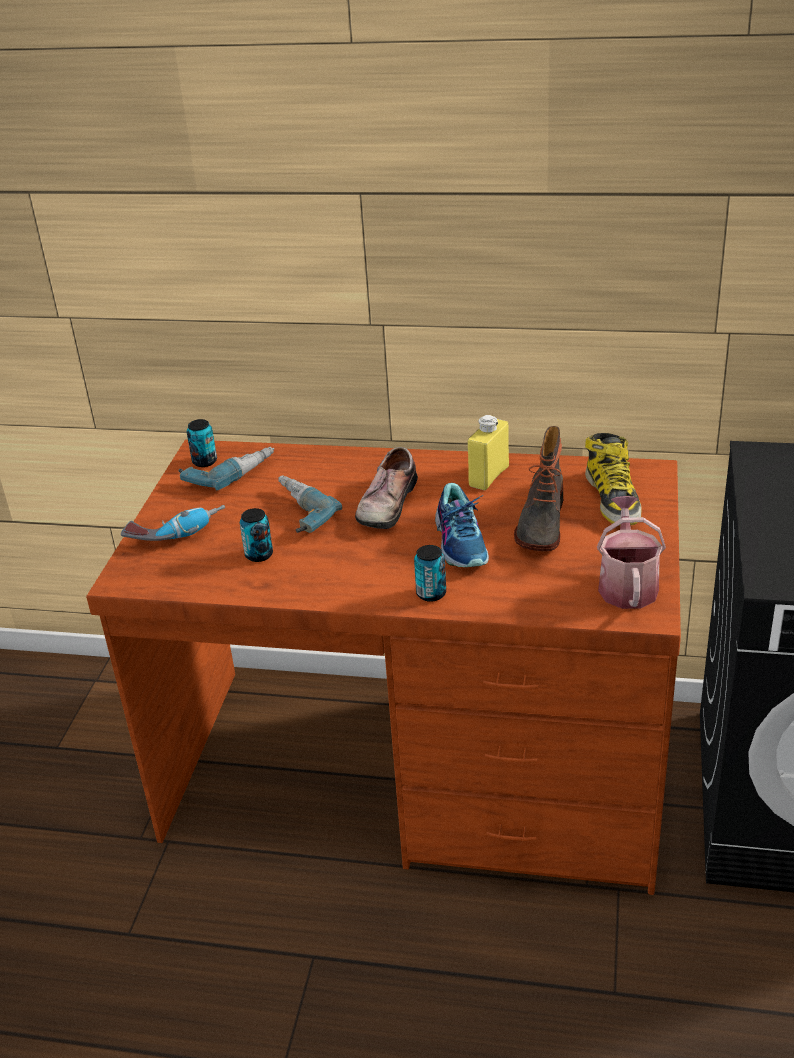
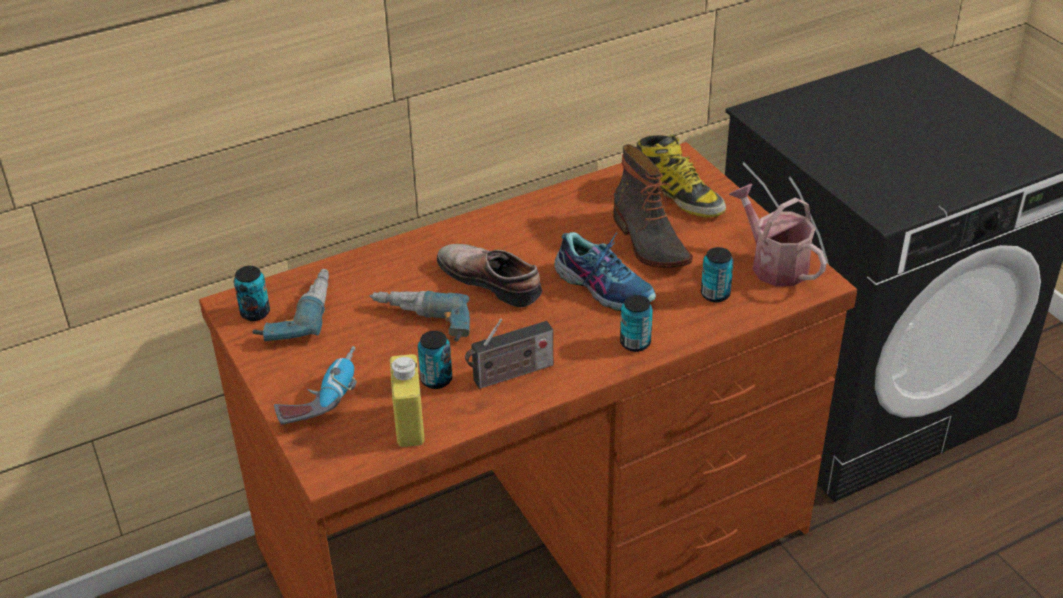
camera: 40 degrees left, 5 degrees up
shoe [355,447,418,529] -> shoe turned 150 degrees clockwise [437,244,542,307]
yellow bottle [468,415,509,490] -> yellow bottle moved to [390,354,425,447]
none -> radio [465,318,553,389]
none -> can [701,247,734,302]

